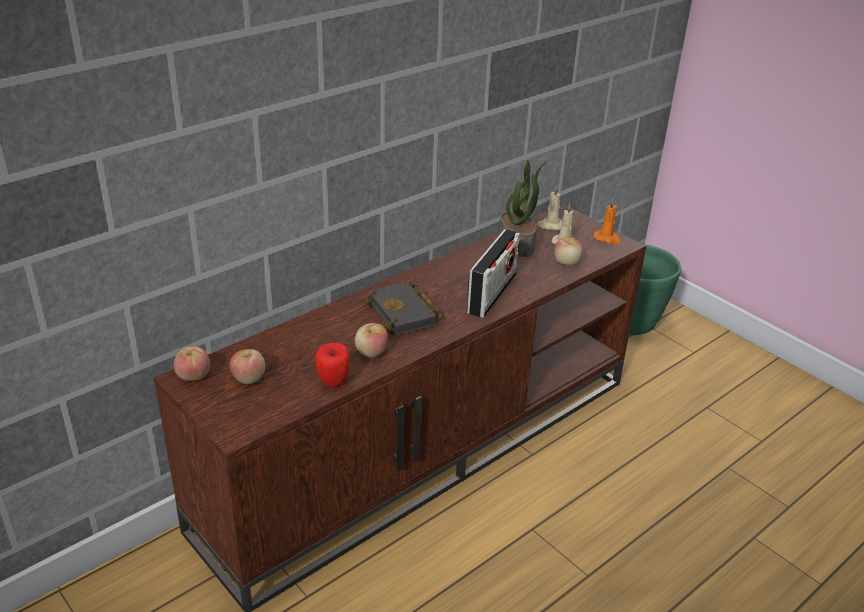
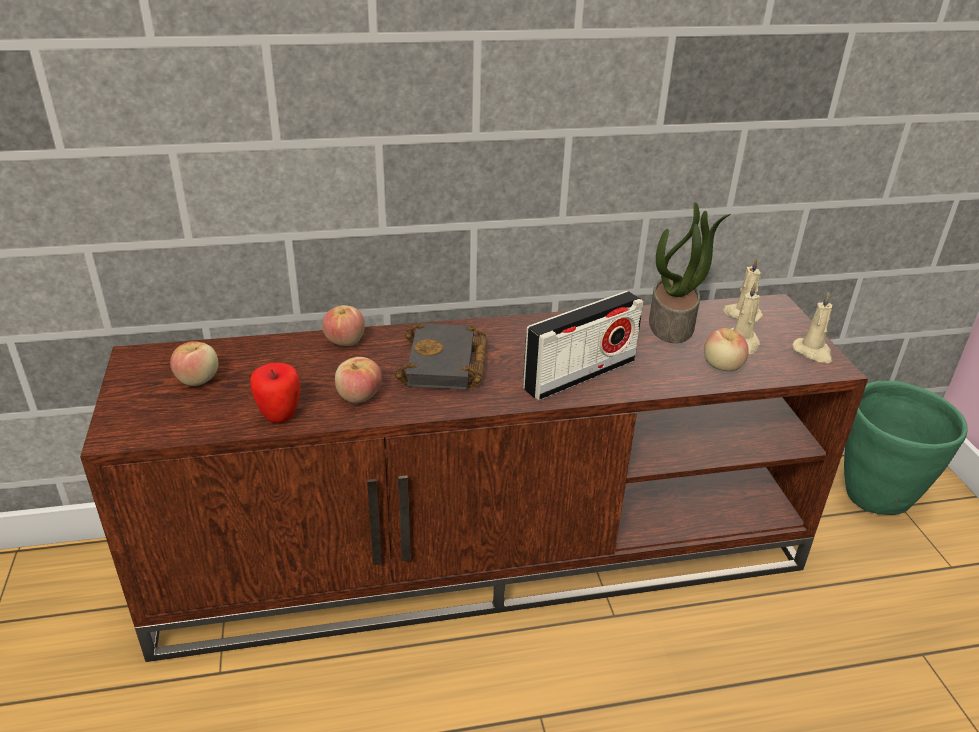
camera: 30 degrees right, 0 degrees up
apple [174,346,210,381] -> apple moved to [322,305,365,346]
orange candle [594,198,621,244] -> beige candle [792,292,832,363]

